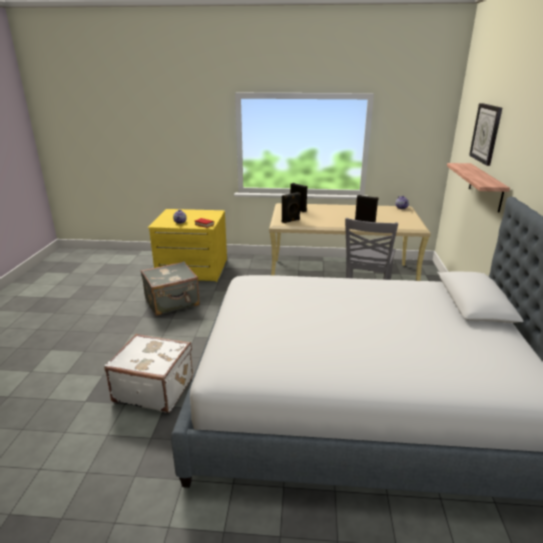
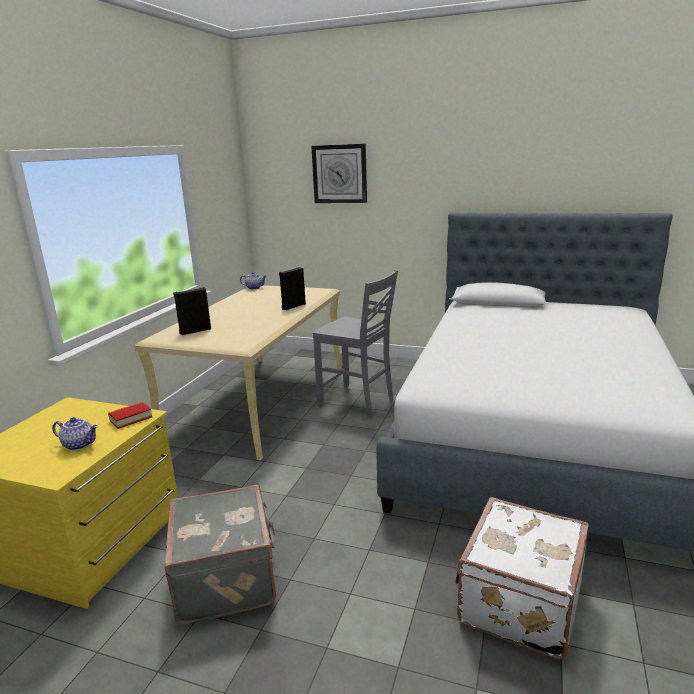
camera: 75 degrees left, 5 degrees down
black speaker [282,192,301,223] -> none
shelf [447,163,510,212] -> none

